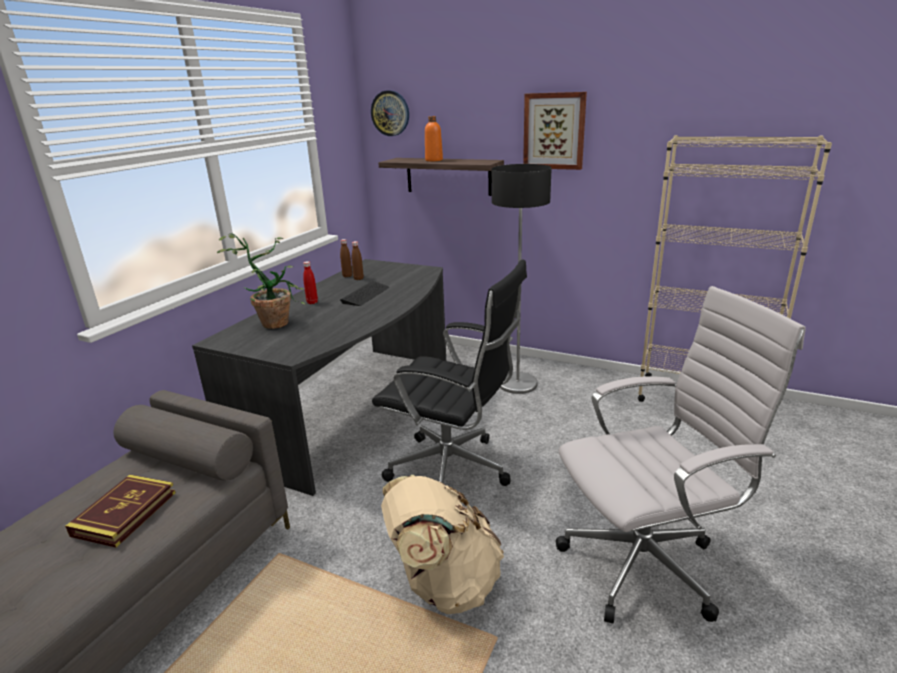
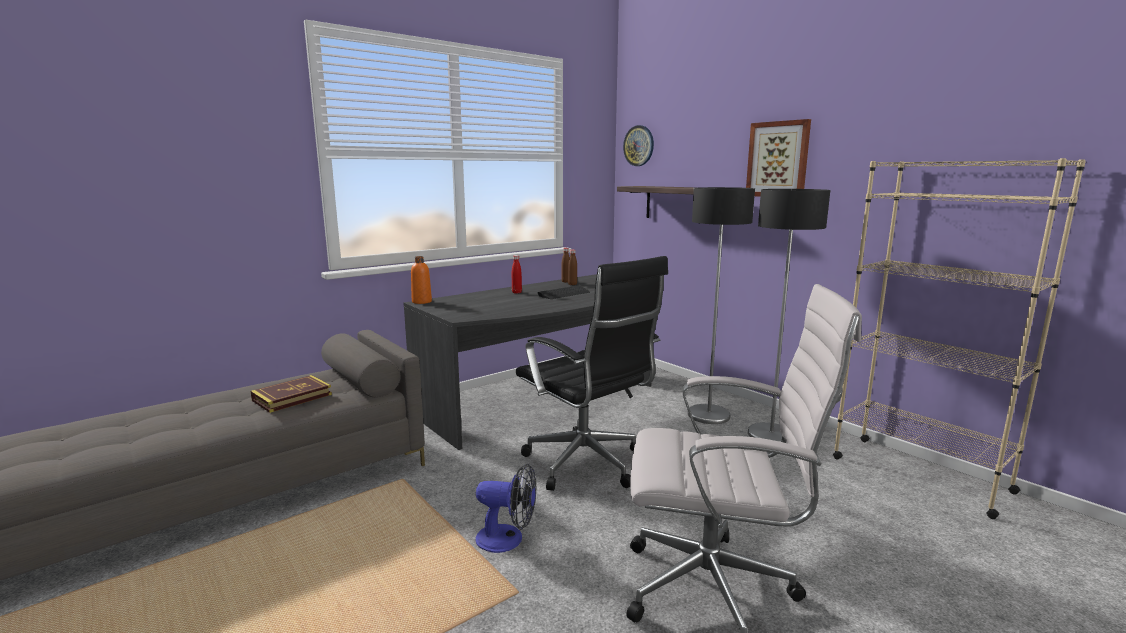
camera: 25 degrees right, 10 degrees down
potted plant [217,234,306,329] -> none
beige backpack [381,475,504,614] -> fan [476,464,536,553]
orange bottle [425,116,443,161] -> orange bottle moved to [411,256,432,304]
none -> floor lamp [748,189,830,443]

